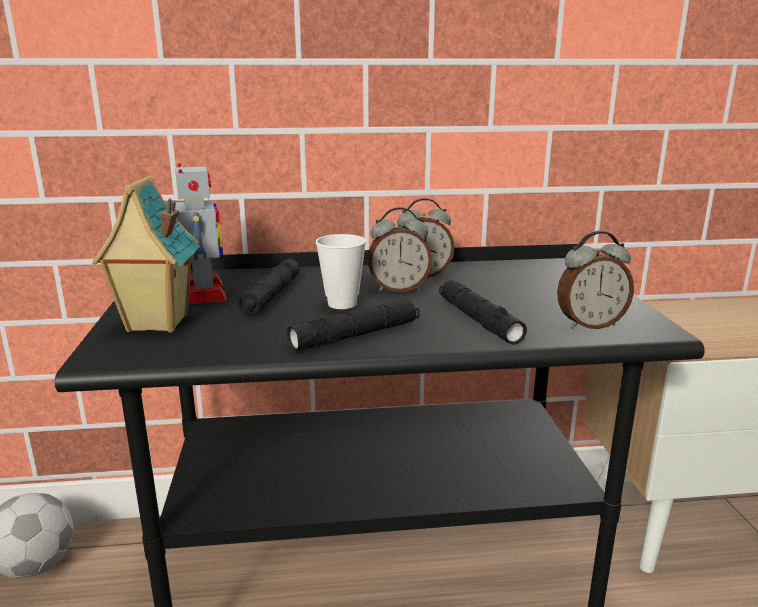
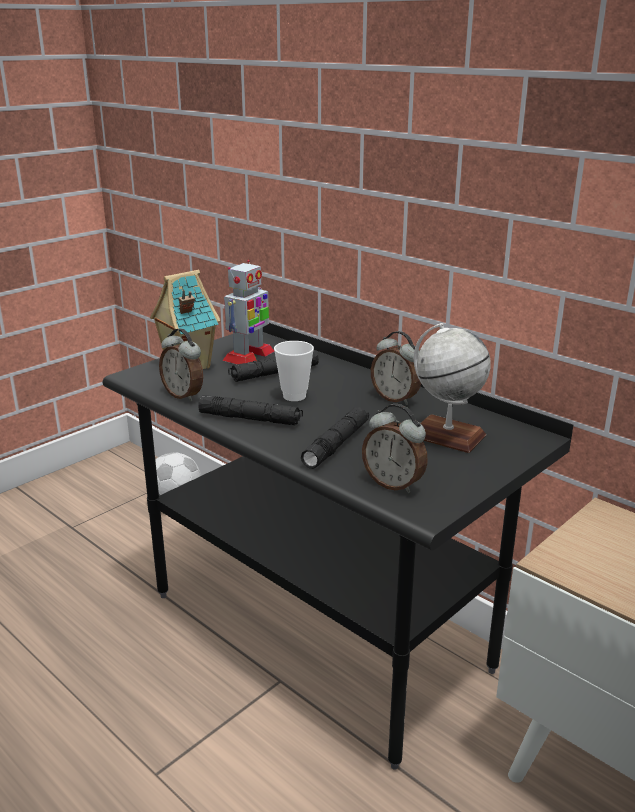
camera: 50 degrees right, 5 degrees up
alarm clock [367,207,432,292] -> alarm clock moved to [159,328,203,402]
none -> globe [414,323,491,453]

